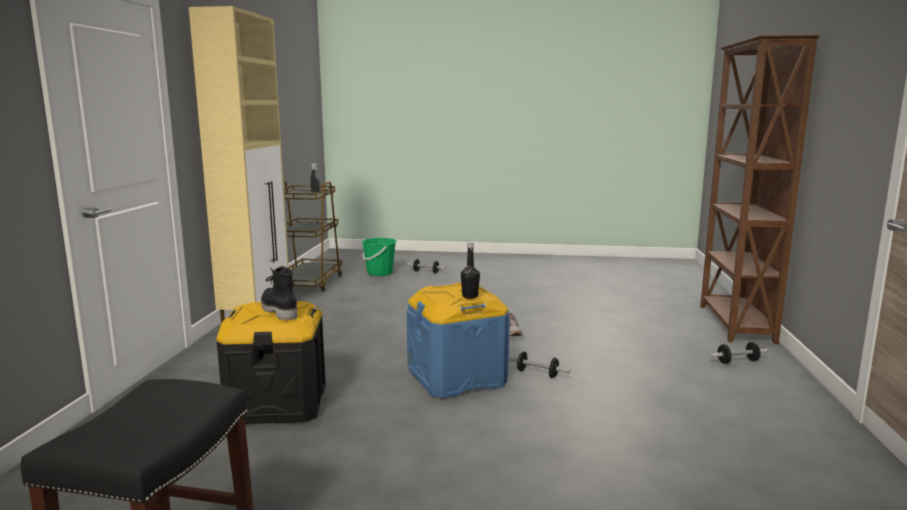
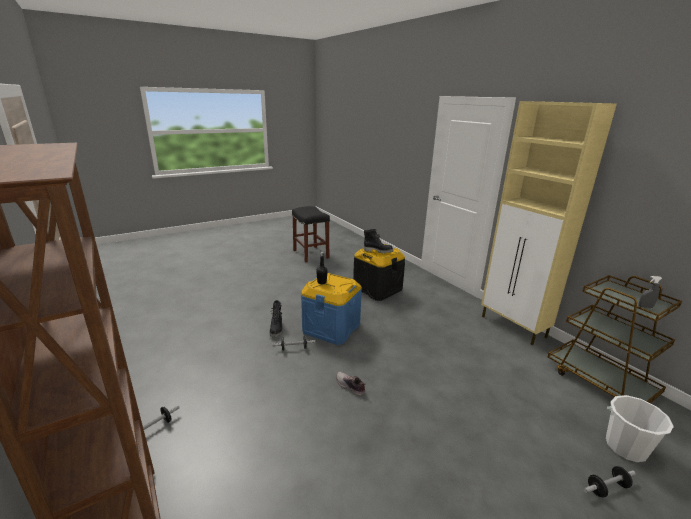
camera: 140 degrees right, 10 degrees up
green bucket [361,238,397,276] -> white bucket [606,395,674,462]
none -> black boot [269,300,283,337]

